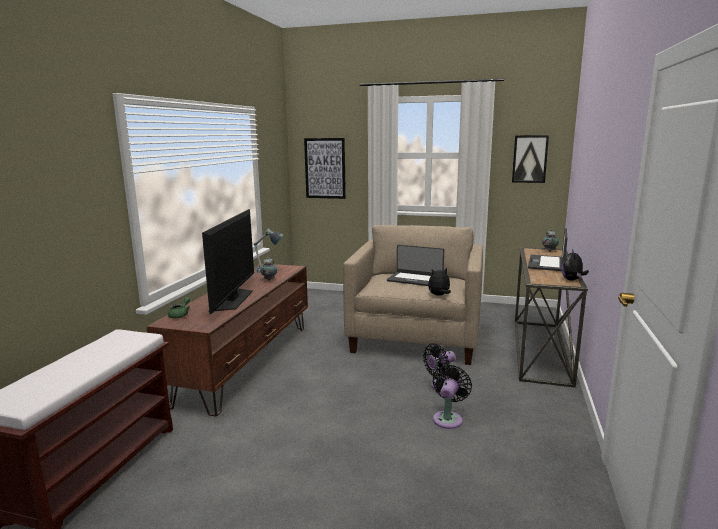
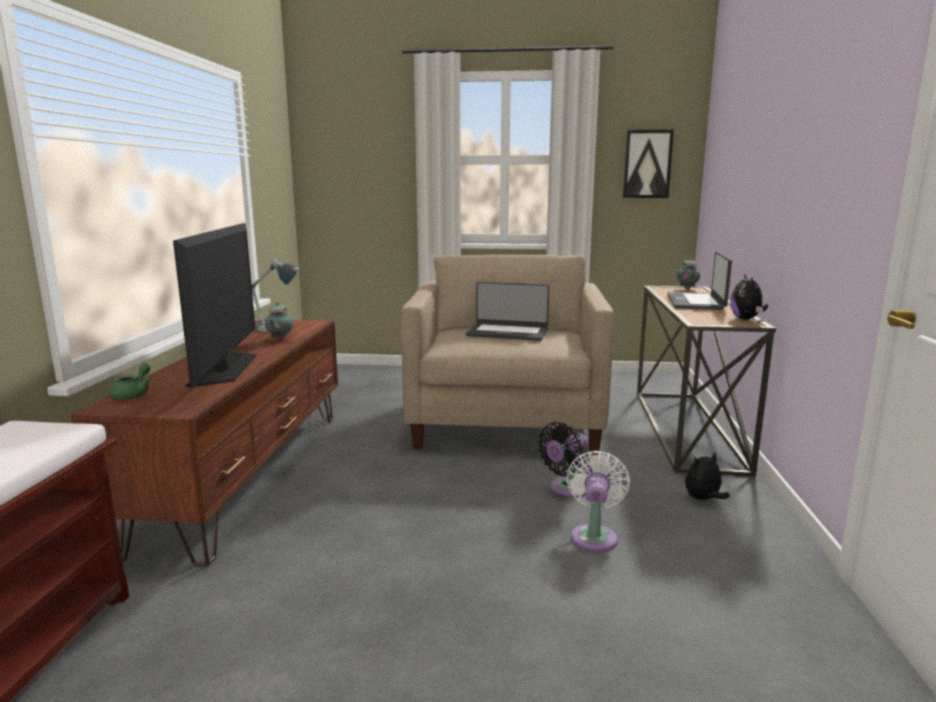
camera: 10 degrees left, 0 degrees up
picture [304,138,346,199] -> none
plush toy [428,268,451,296] -> plush toy moved to [685,452,730,500]
black fan [433,365,472,429] -> white fan [566,451,630,552]

